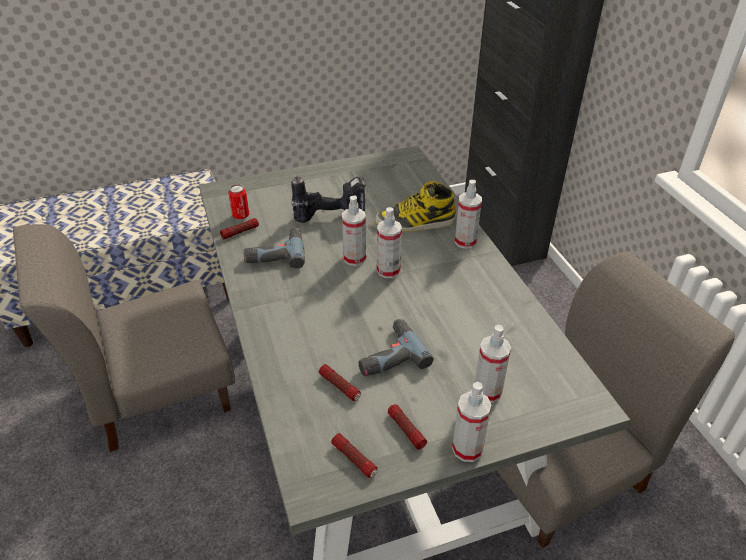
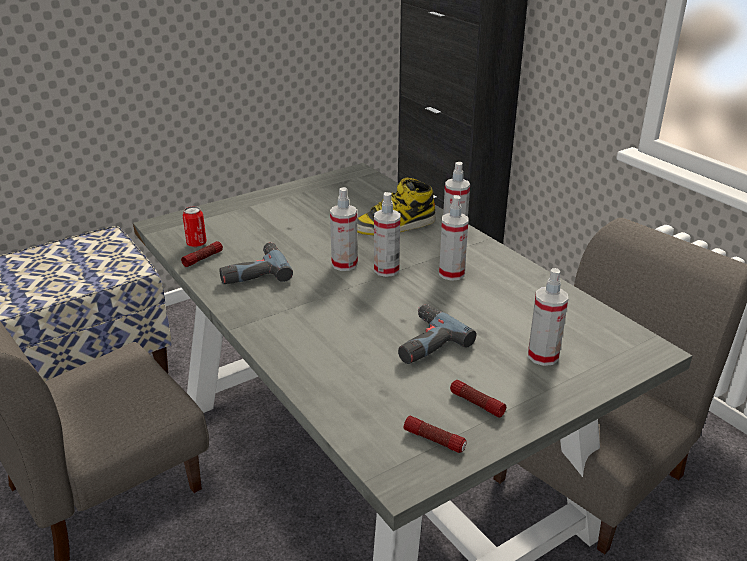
camera: 15 degrees left, 10 degrees down
power drill [291,176,366,223] -> none
flashlight [319,364,361,401] -> none
spray bottle [452,382,491,462] -> spray bottle moved to [439,195,469,281]

